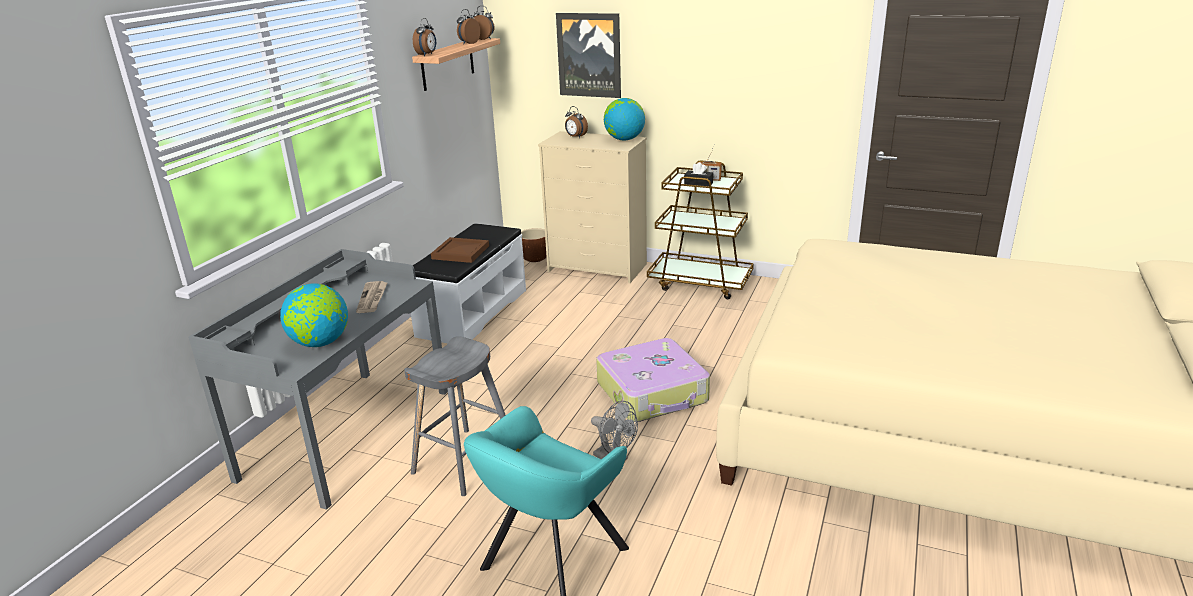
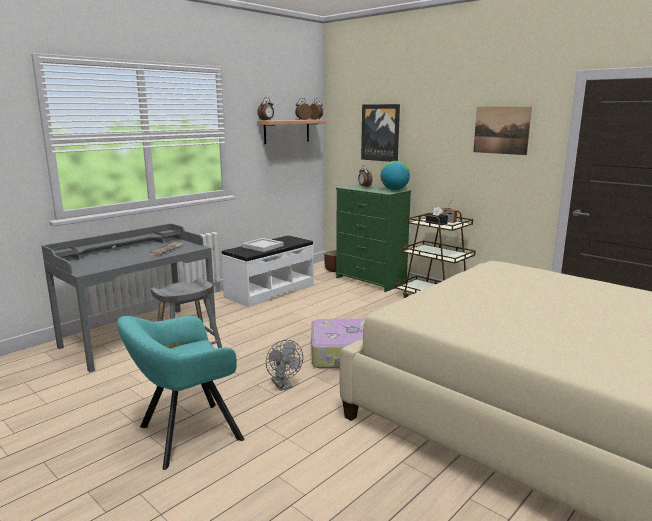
camera: 20 degrees right, 10 degrees down
globe [280,283,348,347] -> none
brown tray [431,237,489,263] -> white tray [242,238,284,252]
beige dresser [538,131,647,283] -> green dresser [336,184,411,292]
none -> picture [473,107,532,155]

